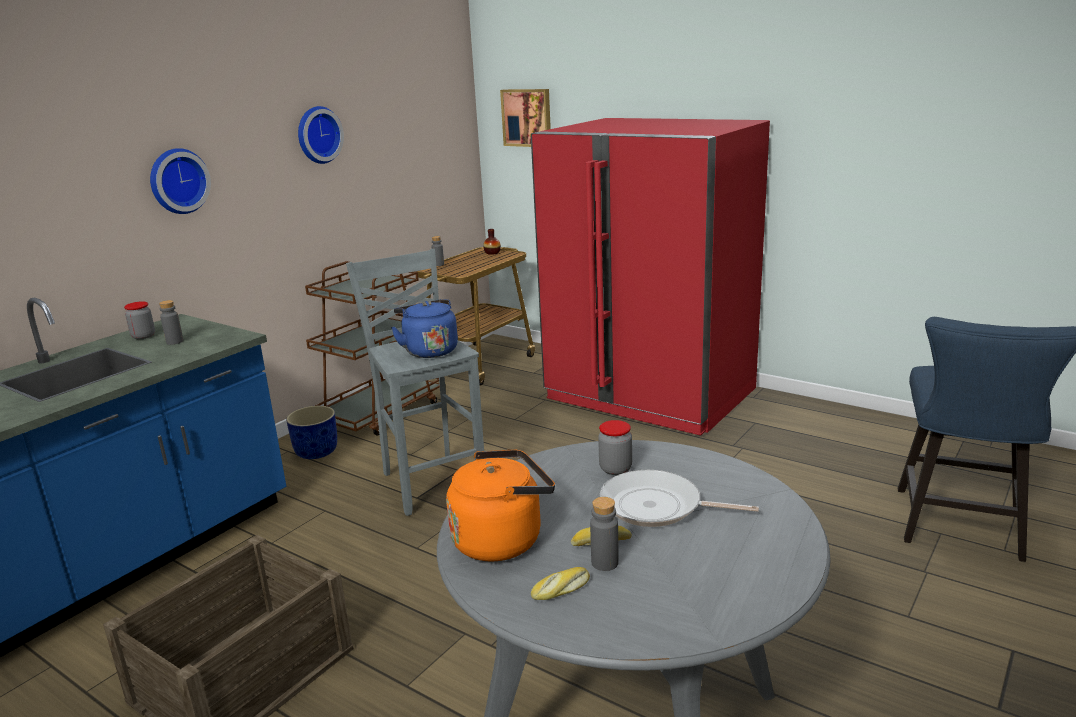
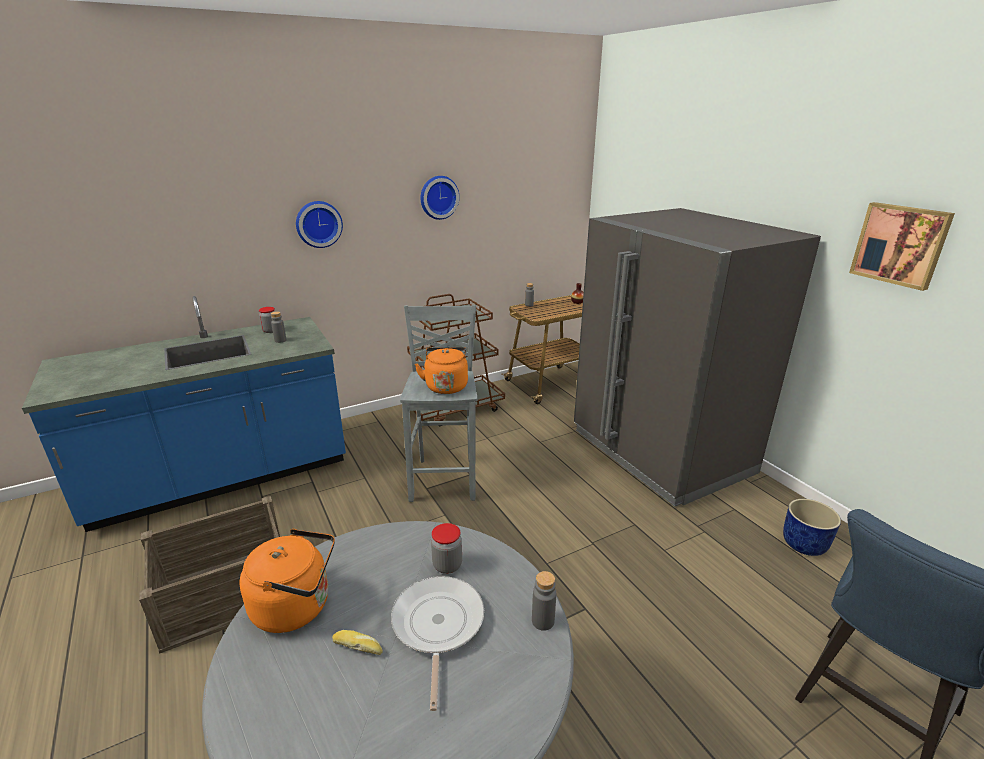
camera: 25 degrees right, 5 degrees up
blue planter [286,406,337,459] -> blue planter moved to [783,499,841,556]
blue kettle [391,299,458,358] -> orange kettle [415,347,468,394]
picture [500,89,551,147] -> picture moved to [849,202,955,291]
red fridge [531,118,770,436] -> grey fridge [574,208,821,507]
bread [531,567,590,600] -> none
grey bottle [590,497,619,571] -> grey bottle moved to [532,571,556,631]
frying pan [600,470,759,527] -> frying pan turned 45 degrees clockwise [391,576,484,711]

